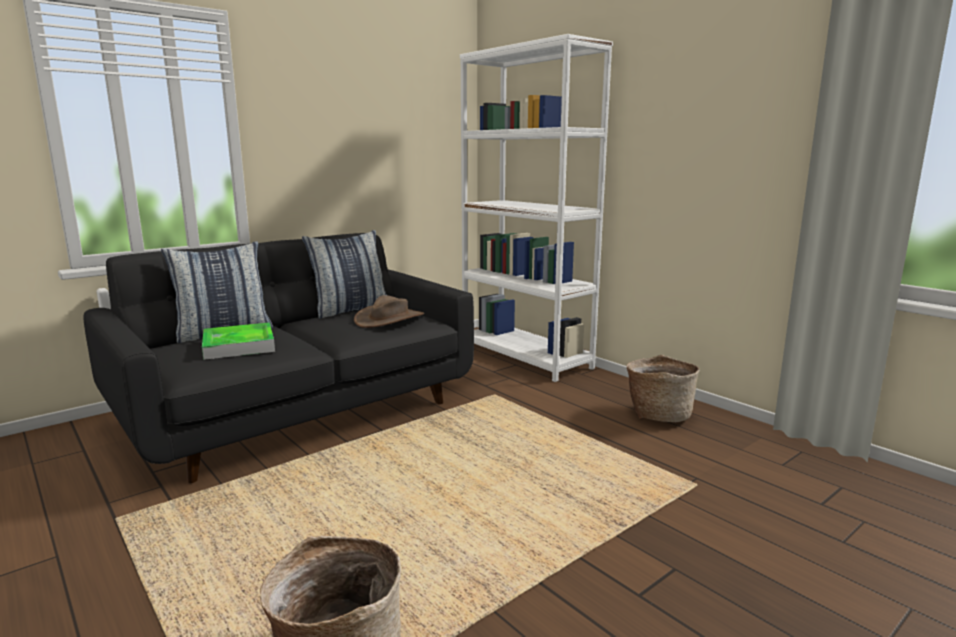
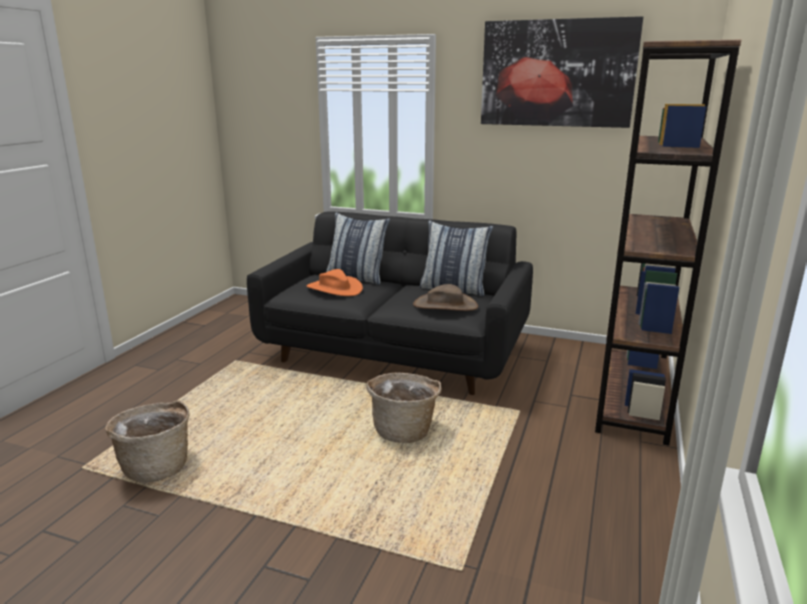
camera: 60 degrees right, 5 degrees up
tray [202,323,275,360] -> orange hat [307,269,363,296]
white bookcase [460,34,613,382] -> brown bookcase [595,39,742,446]
basket [626,355,700,422] -> basket moved to [366,373,442,443]
none -> picture [481,16,643,128]

